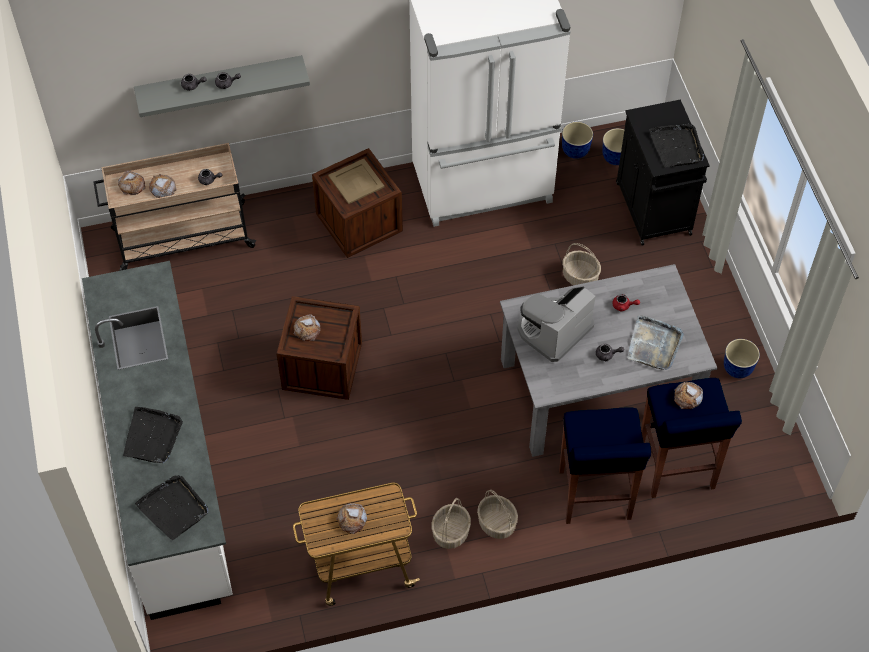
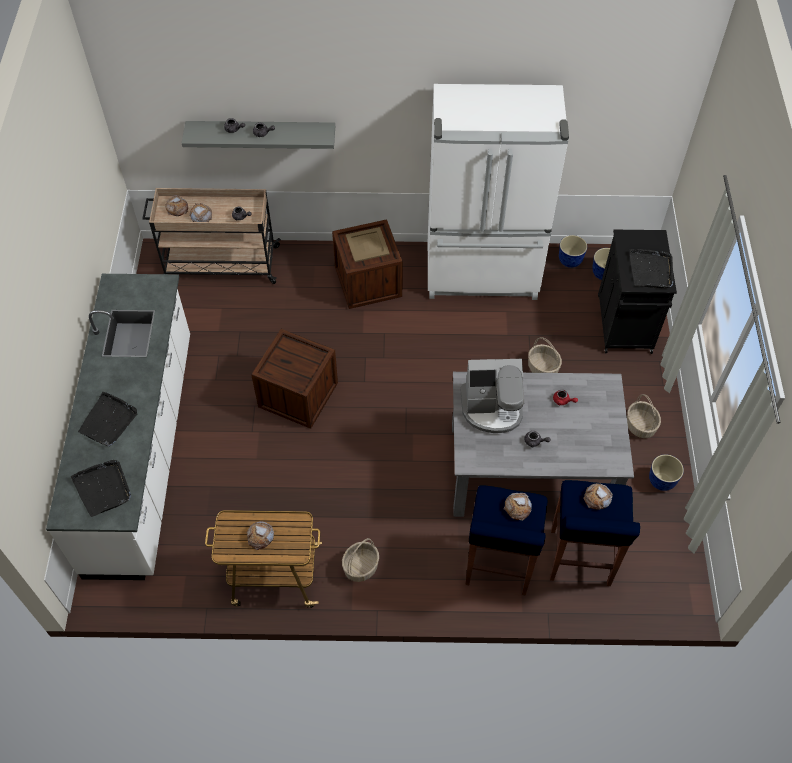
camera: 15 degrees right, 0 degrees up
bread [294,314,320,341] -> bread moved to [503,493,532,521]
basket [477,490,518,539] -> basket moved to [627,394,661,438]
coffee machine [517,286,596,362] -> coffee machine turned 150 degrees counterclockwise [460,359,524,433]
grey tray [627,315,684,370] -> none

